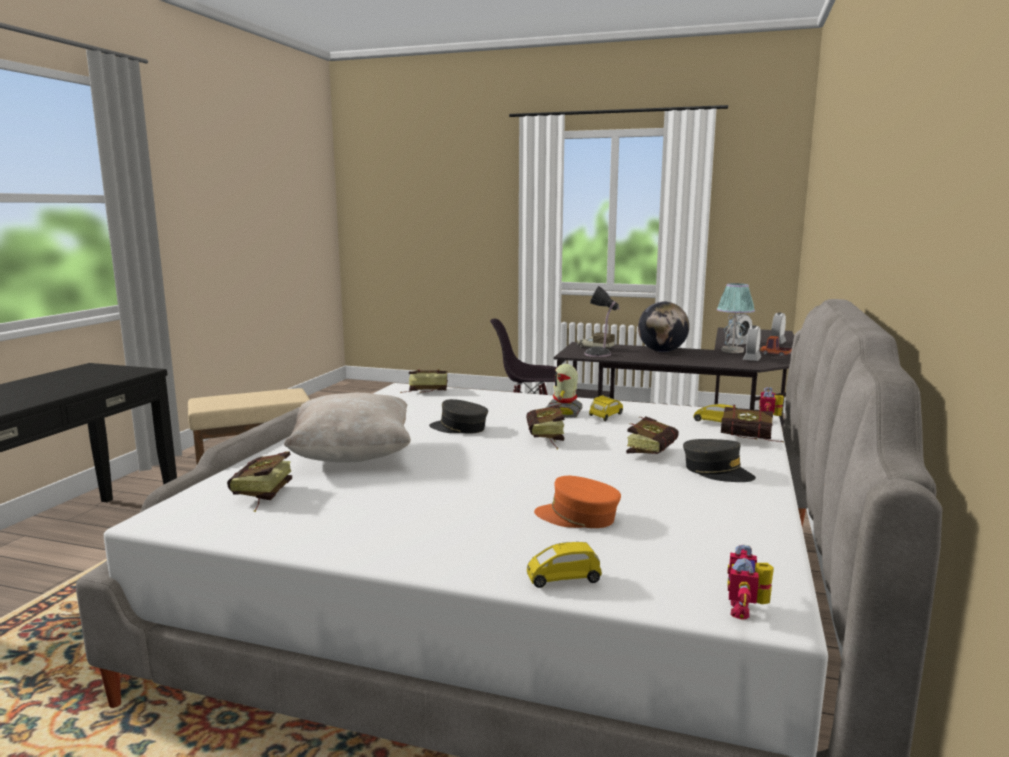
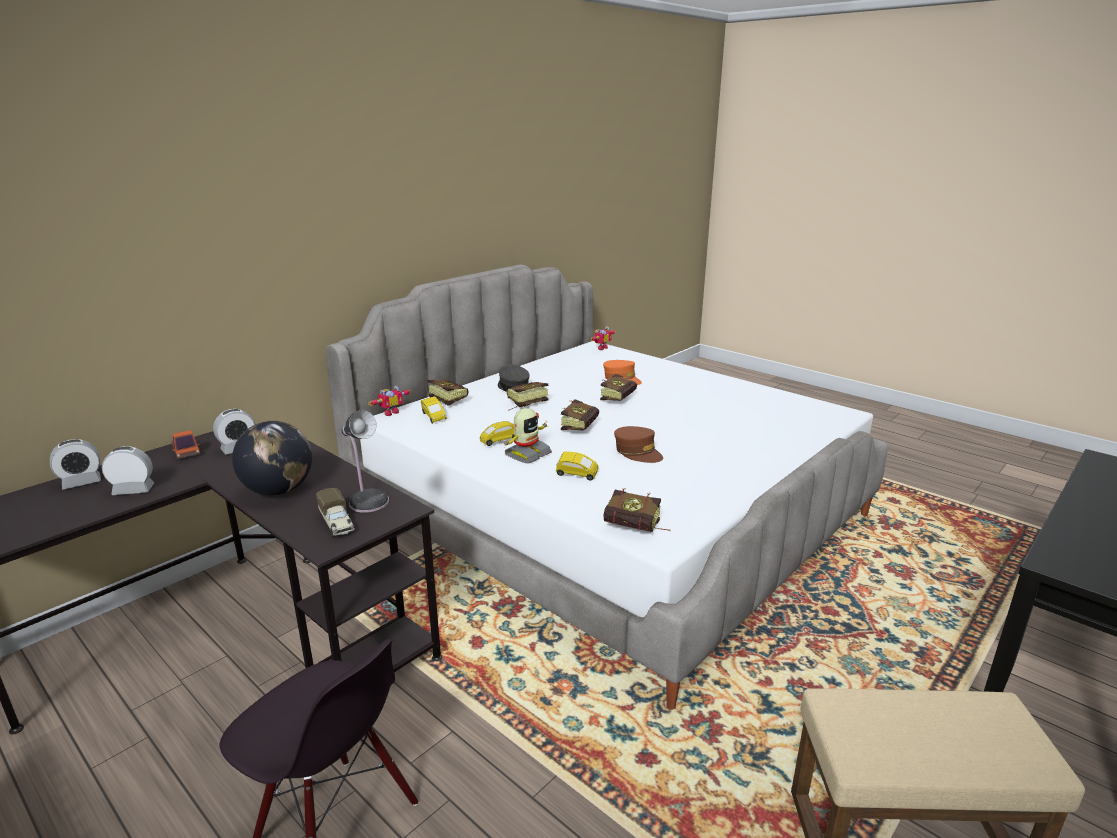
camera: 155 degrees left, 10 degrees up
book [227,451,292,512] -> book moved to [600,374,637,401]
beige pillow [284,393,411,463] -> none
grey cap [429,399,488,434] -> brown cap [614,426,663,463]
yellow toy car [527,542,602,588] -> yellow toy car moved to [556,451,599,480]
table lamp [717,283,755,353] -> none

